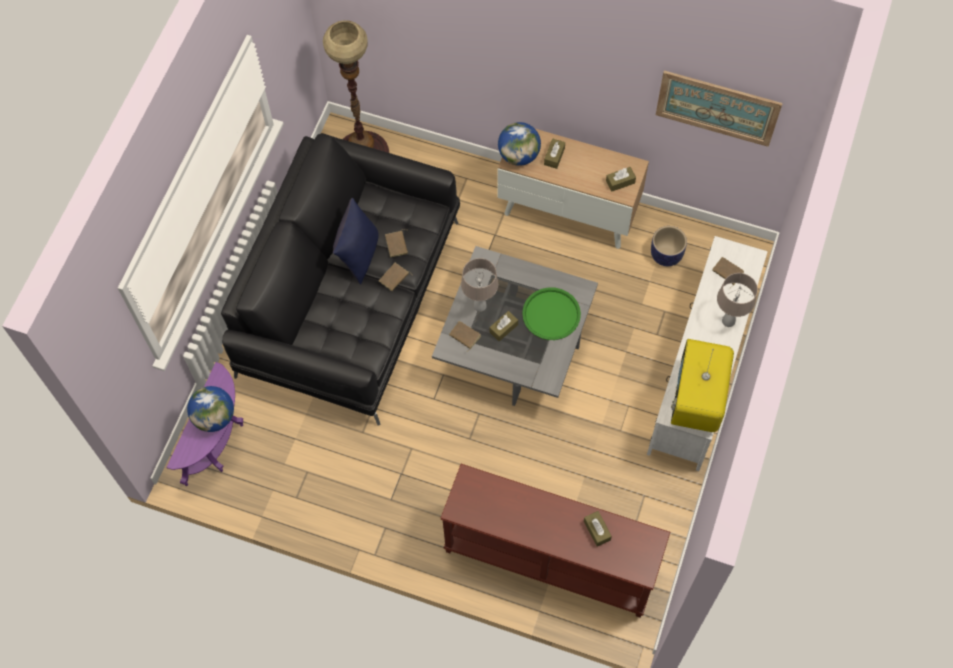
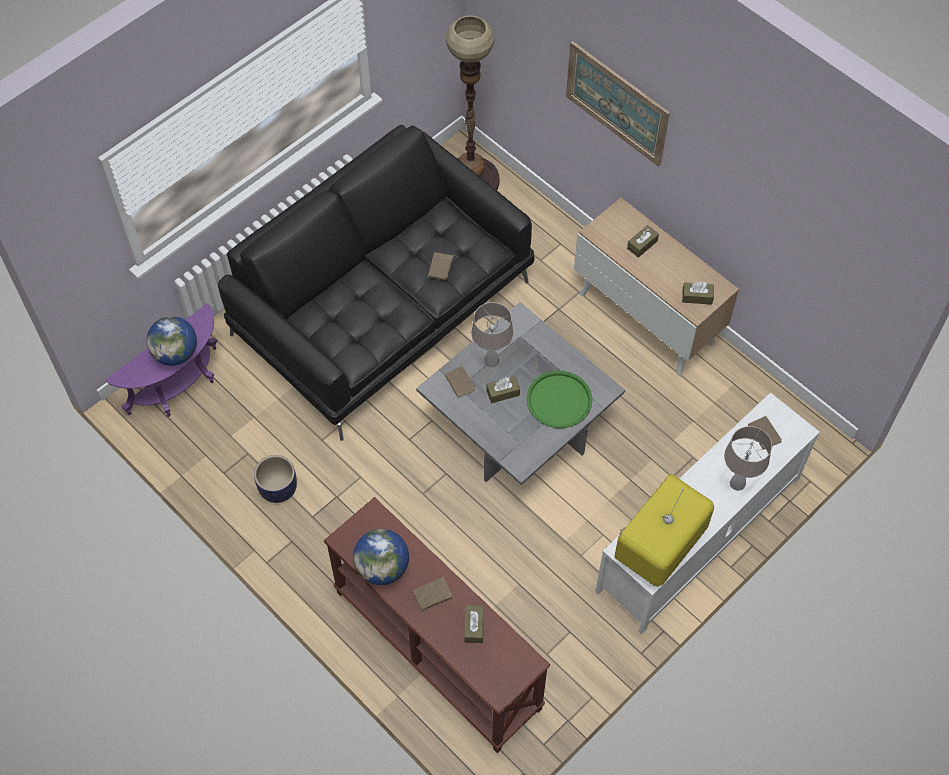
camera: 25 degrees right, 5 degrees down
blue pillow [333,198,379,285] -> none
brown book [379,263,413,291] -> brown book moved to [413,577,455,611]
globe [498,122,541,166] -> globe moved to [353,529,409,585]
planter [651,226,687,266] -> planter moved to [254,455,297,503]
picture [656,71,783,147] -> picture moved to [566,41,670,167]

